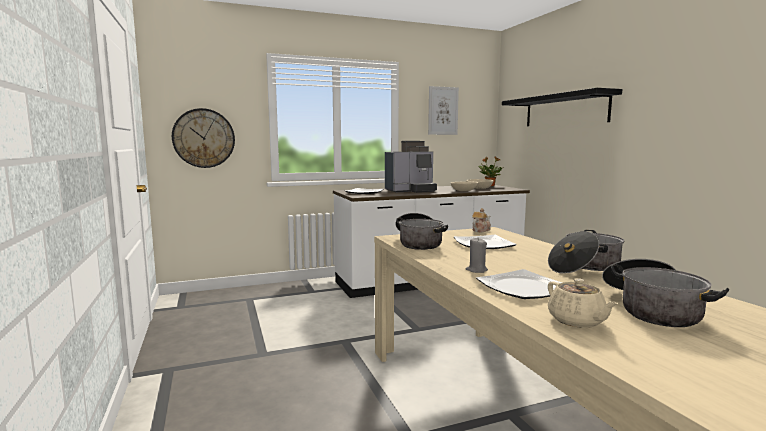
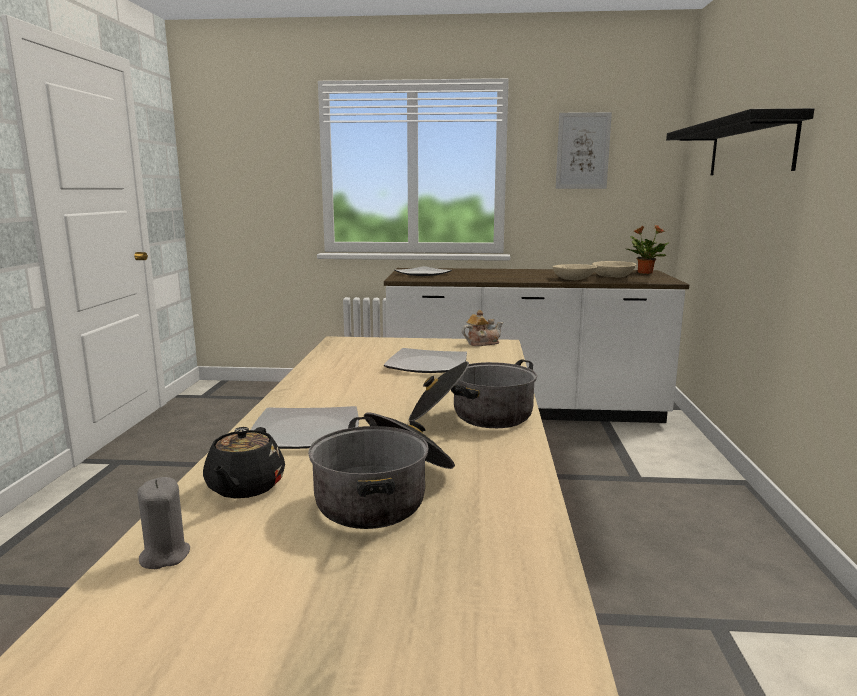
camera: 25 degrees right, 5 degrees up
wall clock [172,108,235,168] -> none
coffee machine [385,141,437,193] -> none
cooking pot [396,213,448,250] -> none
grey candle [466,238,488,273] -> grey candle moved to [137,477,190,569]
beige teapot [548,278,619,328] -> black teapot [203,427,285,498]

